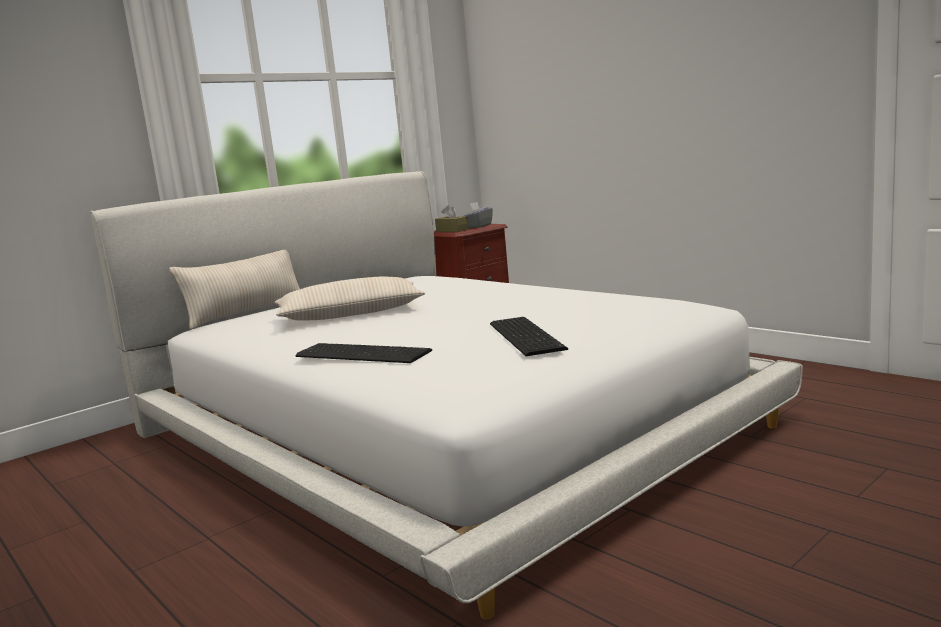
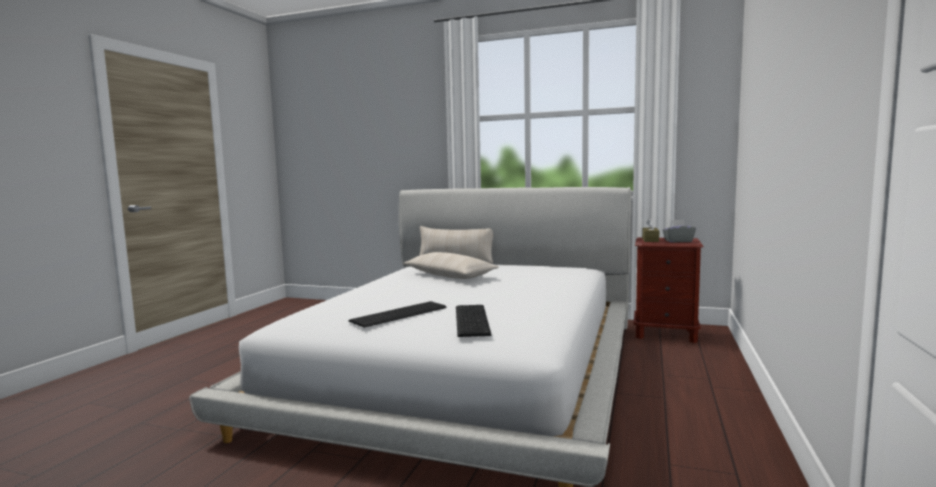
camera: 60 degrees right, 5 degrees down
keyboard [296,343,432,363] -> keyboard moved to [456,305,491,337]

